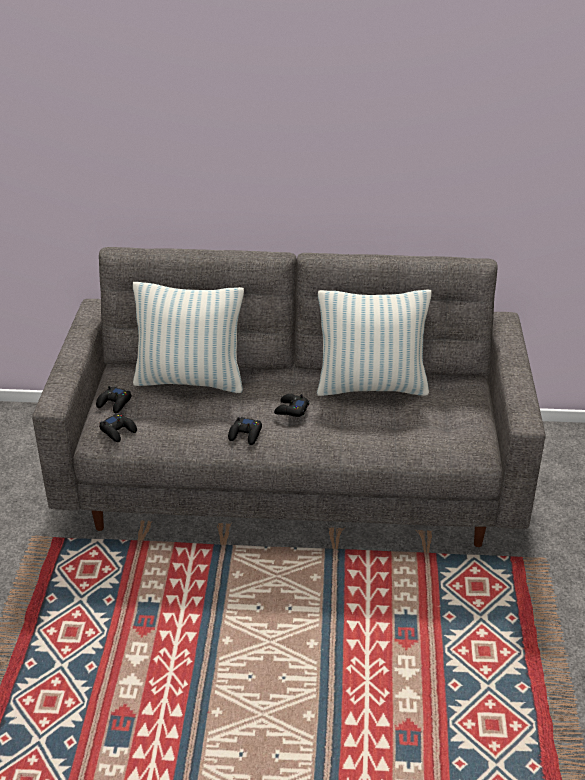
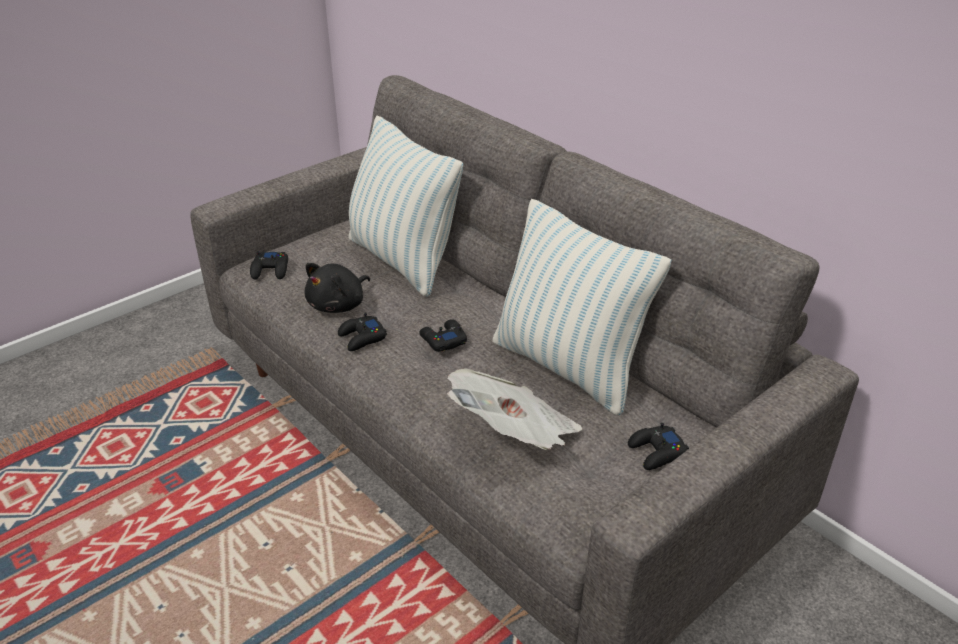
camera: 45 degrees right, 0 degrees up
black game controller [96,386,132,413] -> black game controller moved to [628,423,689,470]
none -> black plush toy [304,263,370,313]
none -> newspaper [447,368,582,450]

